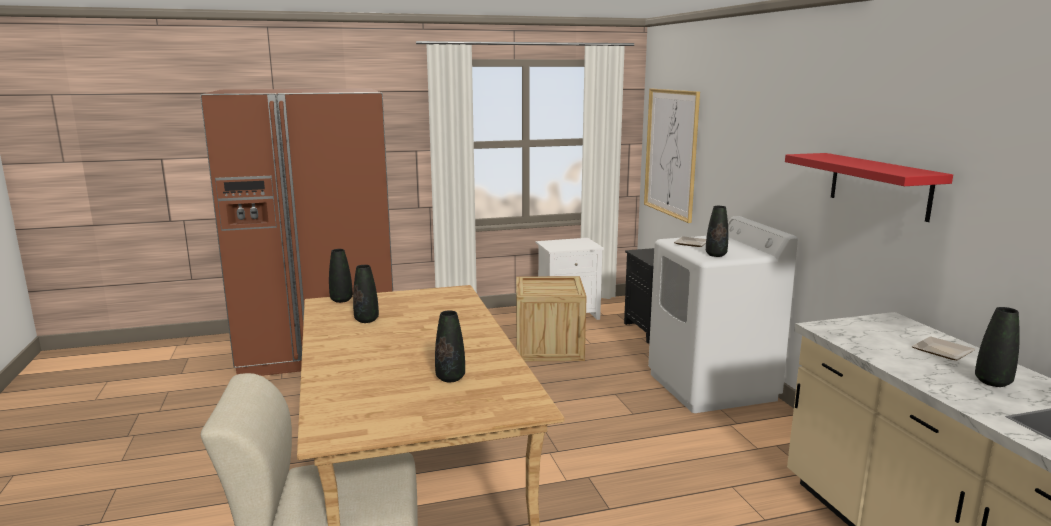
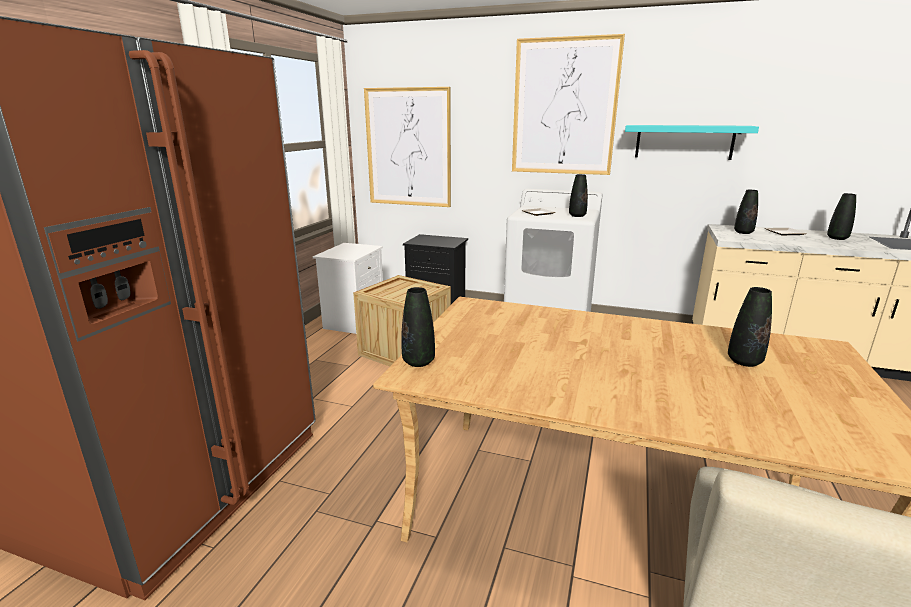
camera: 55 degrees left, 5 degrees up
black vase [353,265,379,323] -> black vase moved to [734,190,758,234]
red shelf [785,153,953,222] -> turquoise shelf [625,125,759,160]
none -> picture [512,34,625,175]

